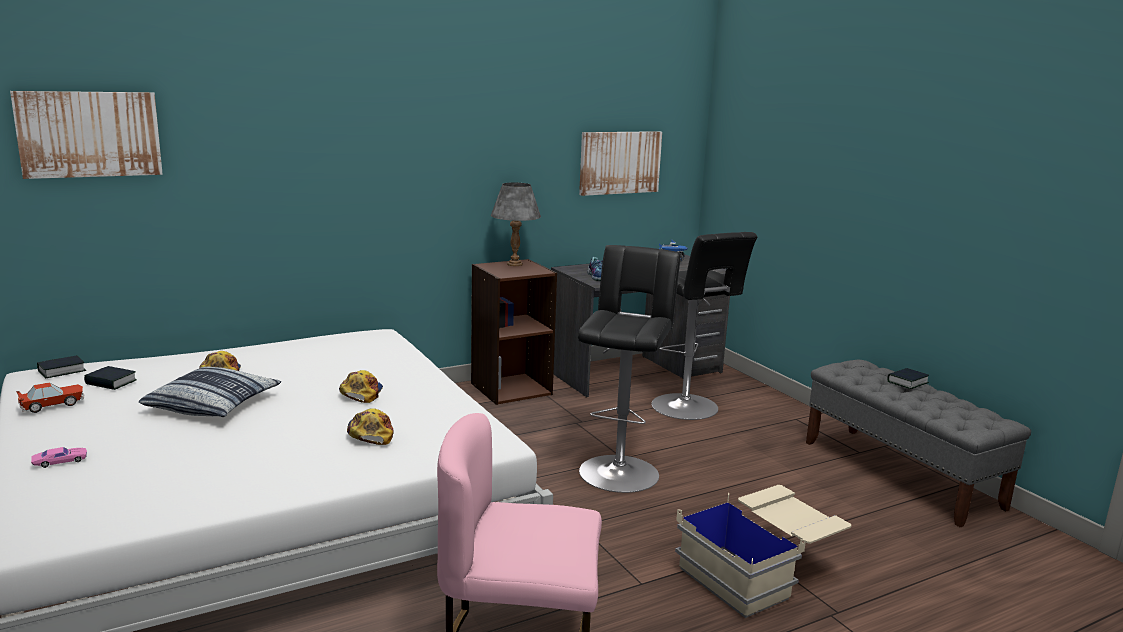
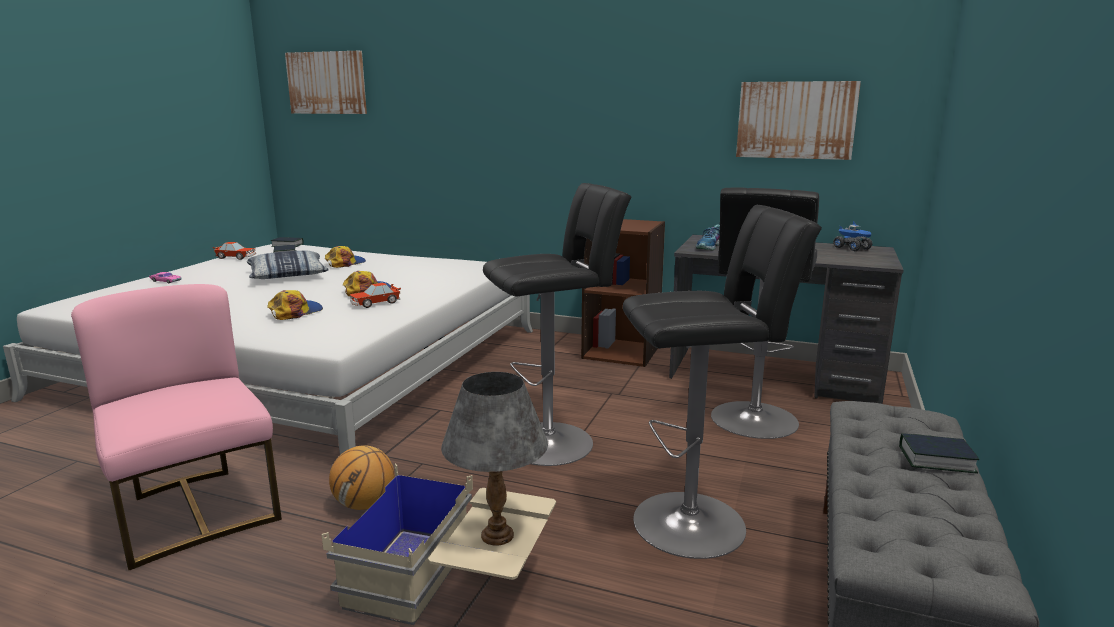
camera: 50 degrees right, 0 degrees up
grey table lamp [491,182,541,266] -> grey table lamp moved to [441,372,548,546]
none -> basketball [329,445,394,510]
none -> toy car [350,283,401,308]
none -> black stool [623,205,822,559]

